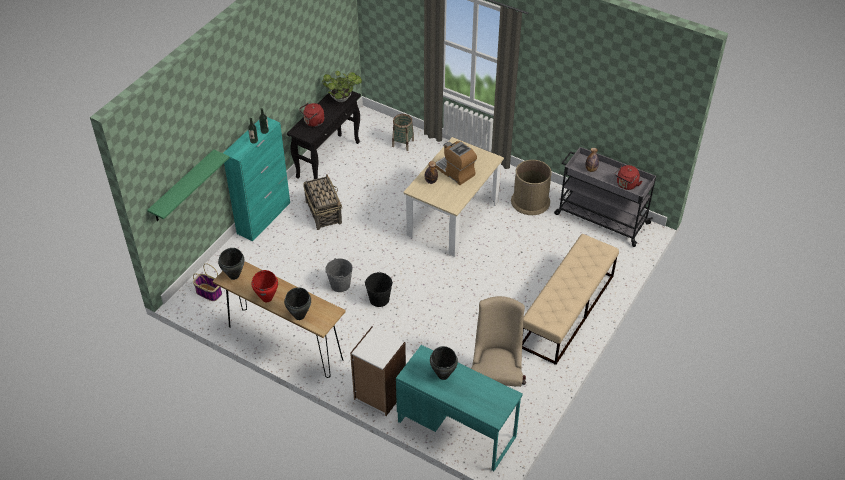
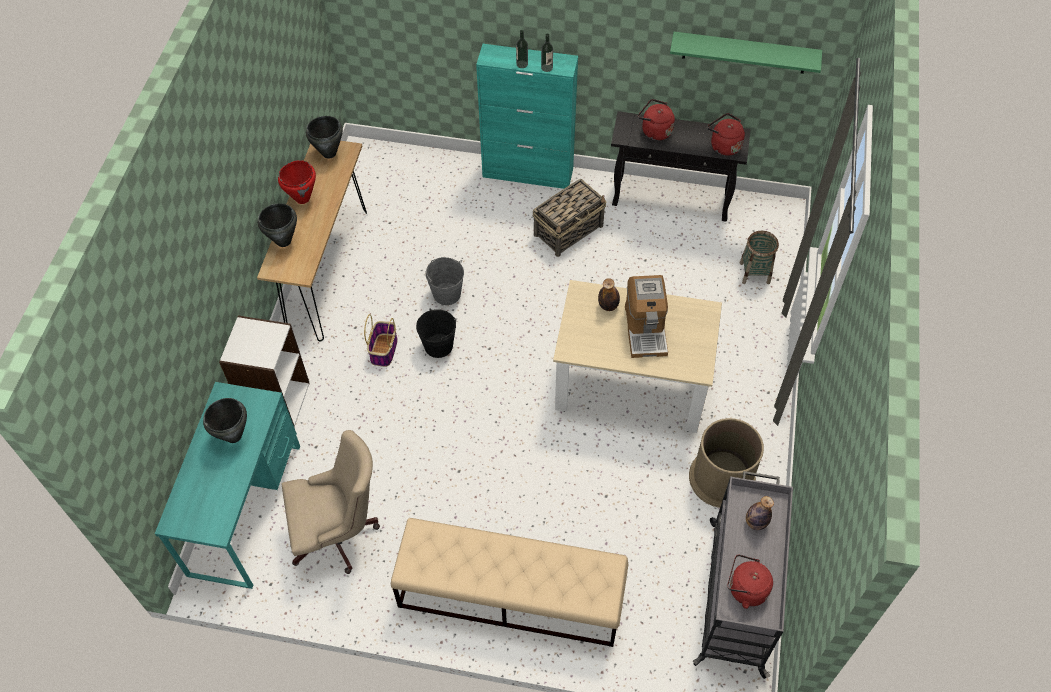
camera: 70 degrees right, 10 degrees up
green shelf [147,149,230,221] -> green shelf moved to [670,32,822,74]
basket [193,264,222,301] -> basket moved to [364,314,398,367]
potted plant [322,71,362,102] -> red kettle [707,113,745,156]
coffee machine [435,141,477,185] -> coffee machine turned 150 degrees clockwise [625,275,668,358]

